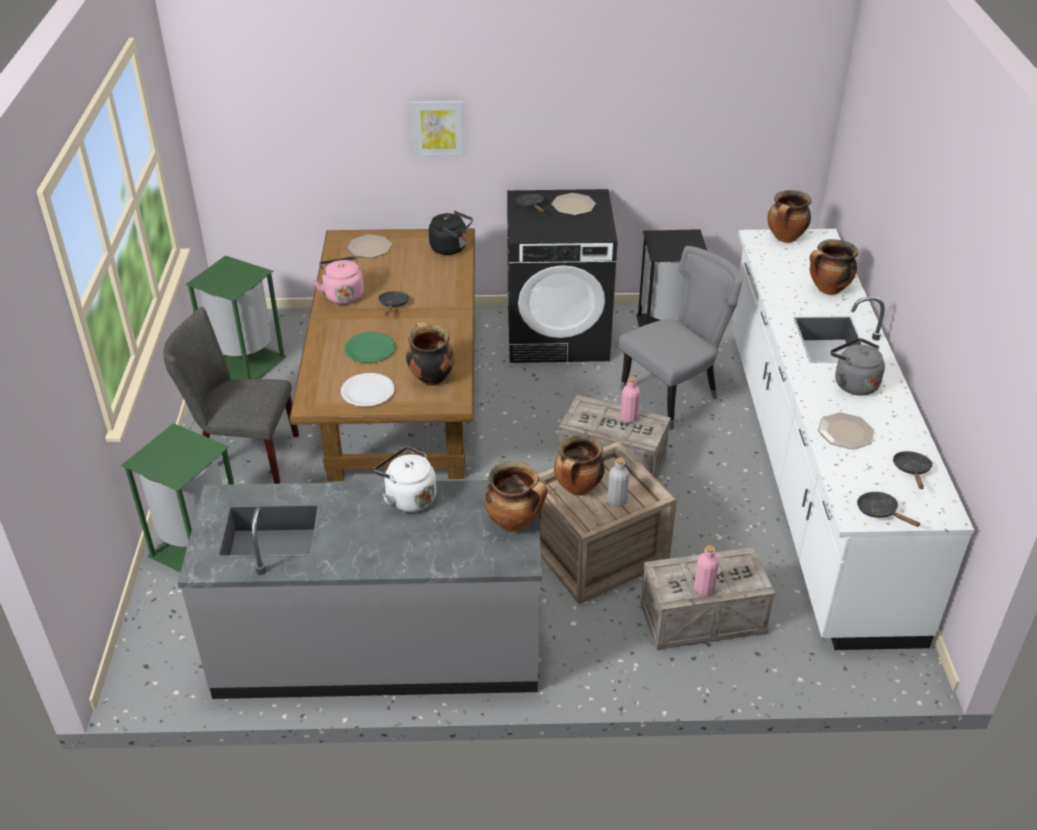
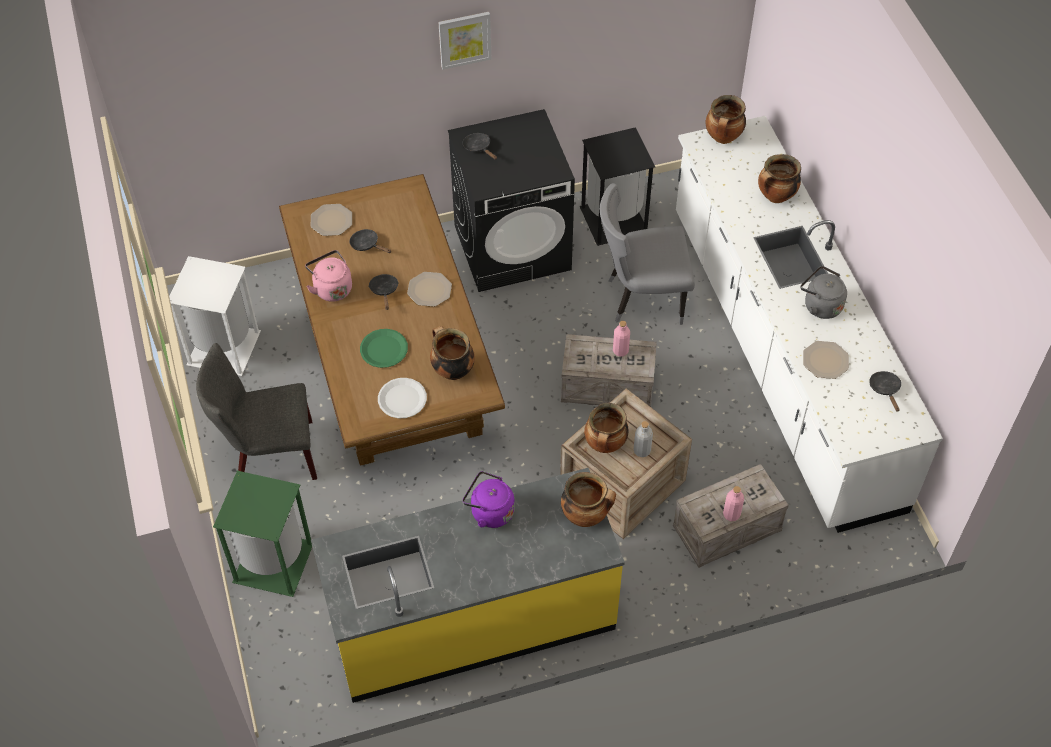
camera: 15 degrees left, 15 degrees up
grey counter [178,480,542,699] -> yellow counter [311,468,625,703]
green trash can [185,255,287,379] -> white trash can [169,256,261,376]
white kettle [374,446,436,512] -> purple kettle [463,471,515,528]
picture [411,101,465,157] -> picture moved to [438,12,491,70]
black kettle [429,211,473,255] -> none
plate [551,193,596,215] -> plate moved to [407,272,452,307]
grey chair [619,246,743,430] -> grey chair turned 135 degrees counterclockwise [600,183,695,325]
black frying pan [857,492,920,527] -> black frying pan moved to [349,229,392,253]

